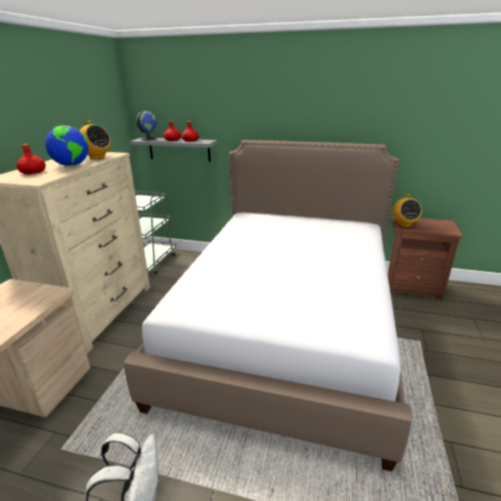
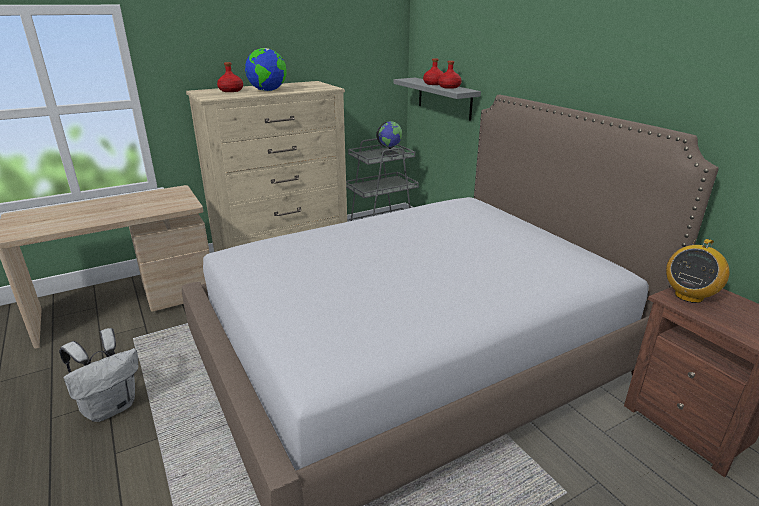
camera: 45 degrees right, 0 degrees up
radio [74,120,111,159] -> none
globe [136,111,157,141] -> globe moved to [376,121,403,157]

